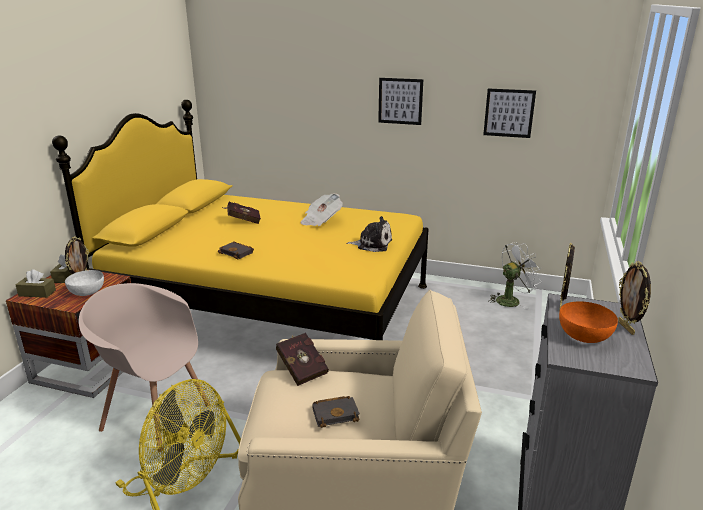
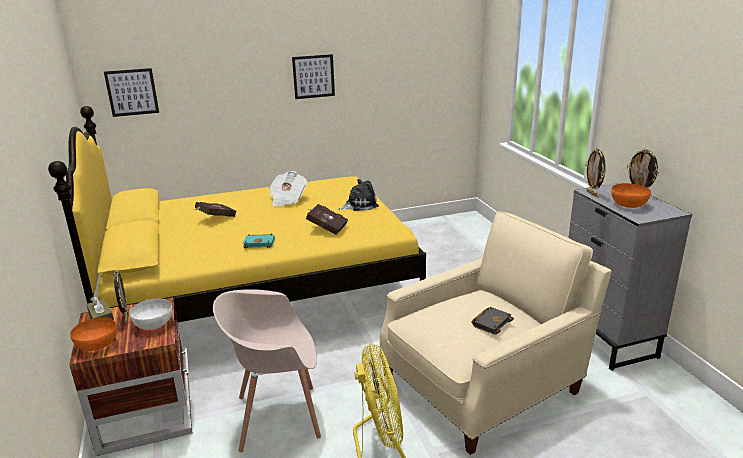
camera: 35 degrees left, 0 degrees up
brown tissue box [16,269,56,298] -> orange bowl [70,317,117,351]
black book [218,241,254,259] -> turquoise book [243,234,275,249]
red book [276,333,329,386] -> red book moved to [306,204,348,235]
picture [483,88,536,138] -> picture moved to [104,68,159,117]
white fan [488,242,542,309] -> none

